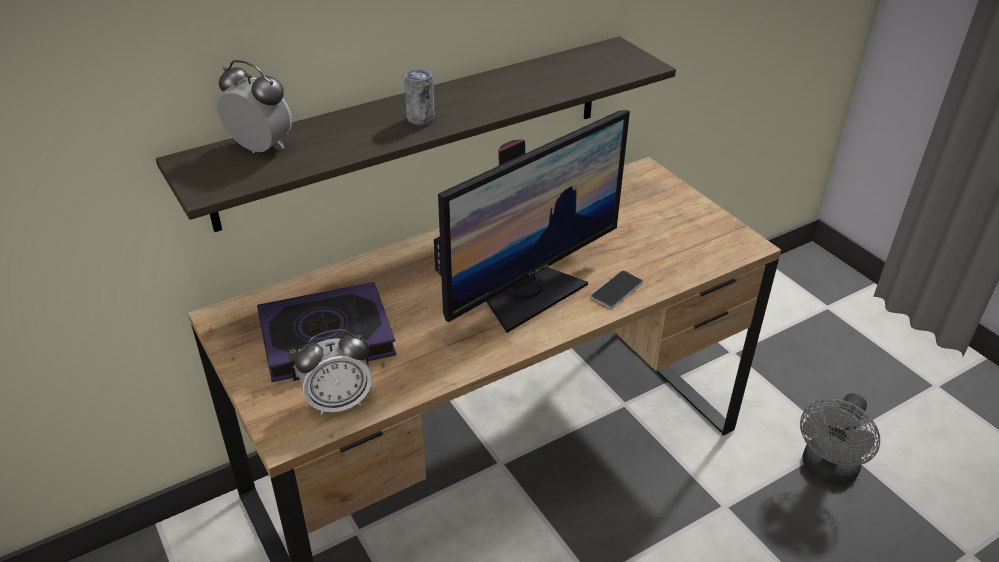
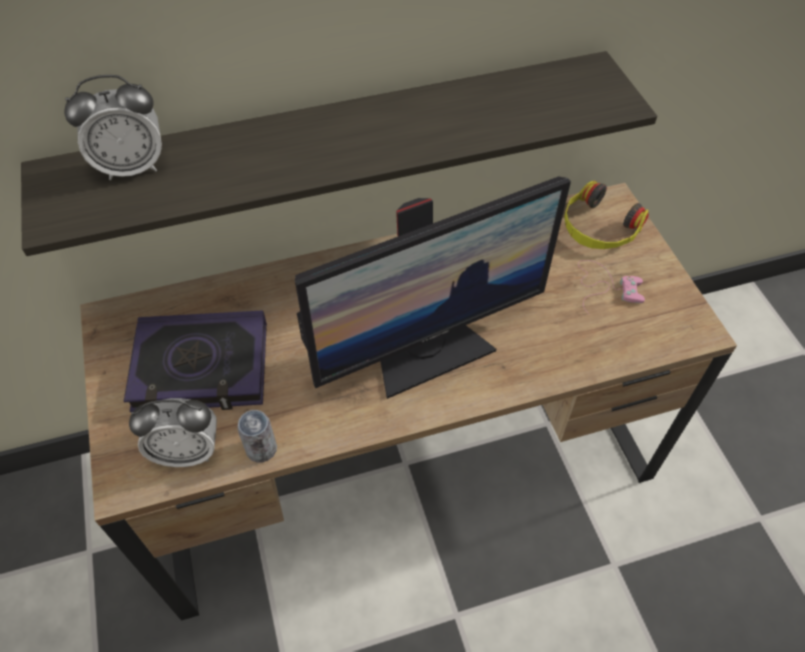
camera: 15 degrees right, 15 degrees up
alarm clock [217,60,292,153] -> alarm clock turned 120 degrees clockwise [64,75,162,180]
can [404,69,435,125] -> can moved to [237,410,277,462]
phone [591,271,643,308] -> none
grey fan [800,393,880,485] -> none
none -> headphones [564,181,649,249]
none -> pink game controller [578,260,645,314]

